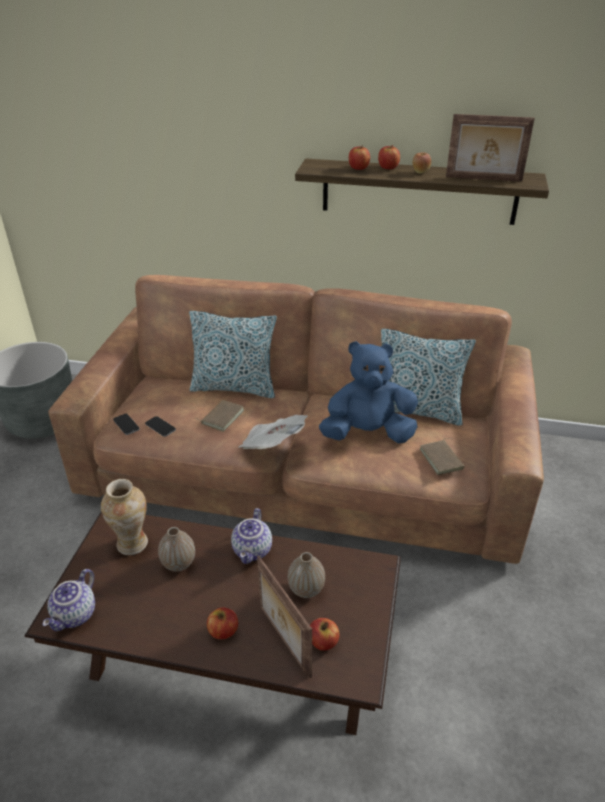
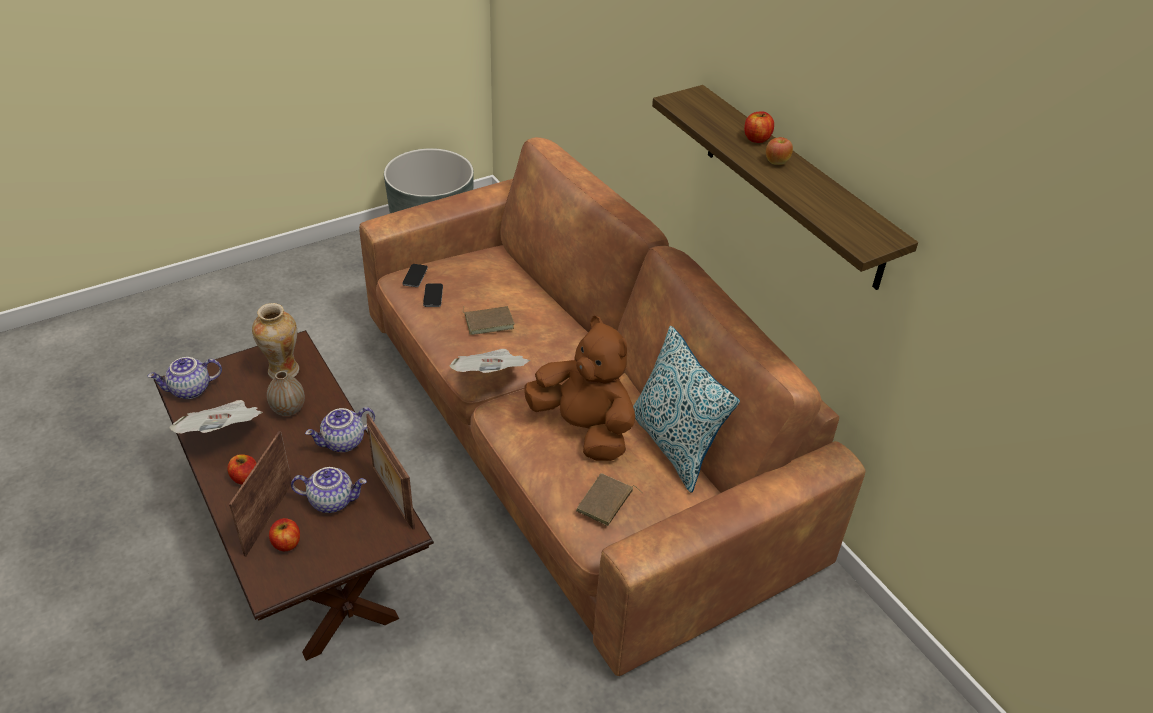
camera: 45 degrees right, 5 degrees up
pillow [189,311,277,398] -> none
vase [288,552,325,598] -> teapot [291,467,367,513]
blue plush toy [319,341,418,444] -> brown plush toy [525,316,635,461]
apple [349,145,370,170] -> none
picture frame [446,114,535,182] -> picture frame moved to [366,414,415,530]
none -> newspaper [170,400,263,434]

